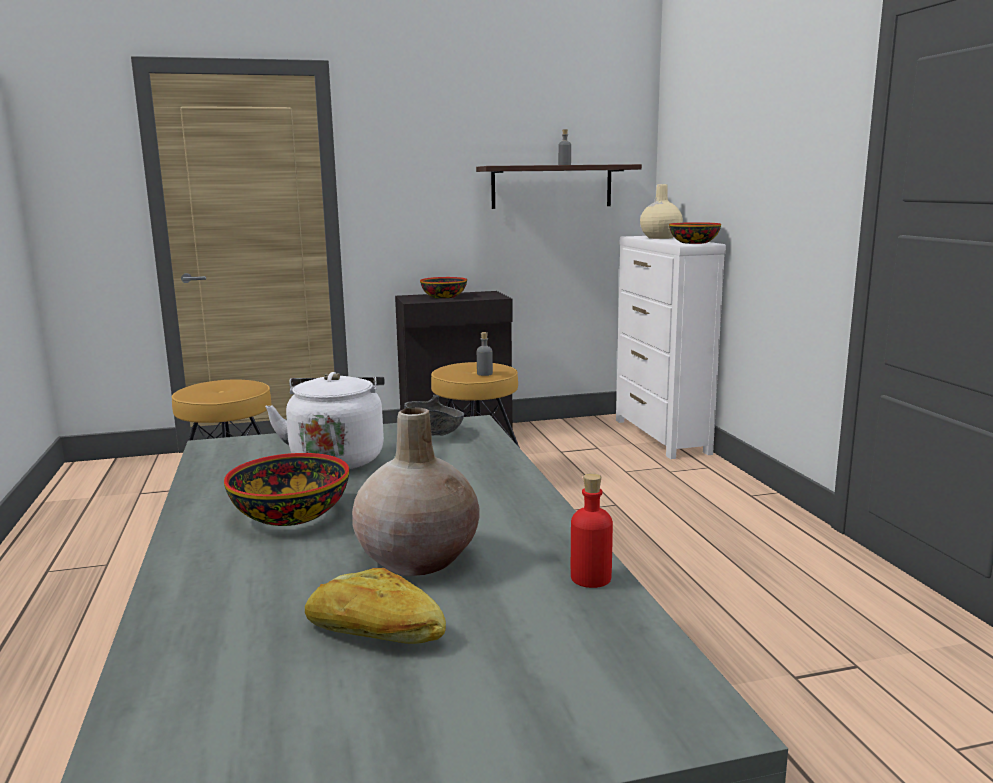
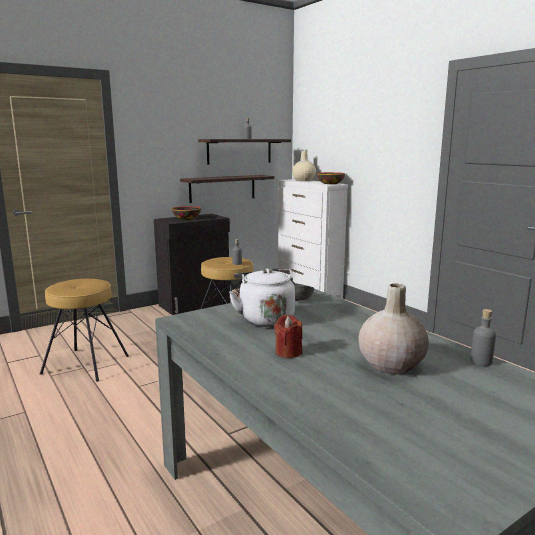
camera: 20 degrees left, 0 degrees up
bowl [224,453,349,526] -> red candle [274,315,303,358]
bread [305,568,446,644] -> none
red bottle [571,473,613,588] -> grey bottle [470,309,496,366]
none -> shelf [180,175,274,203]

